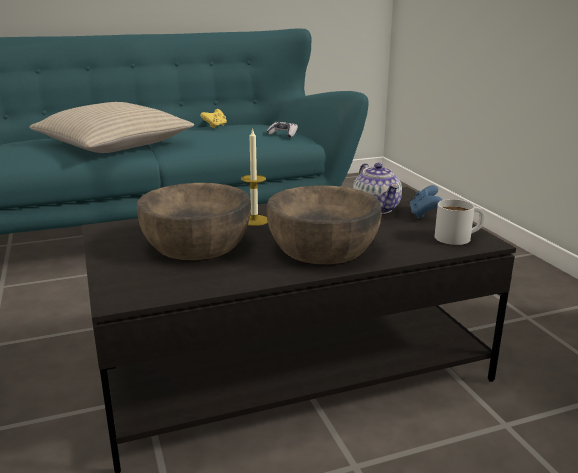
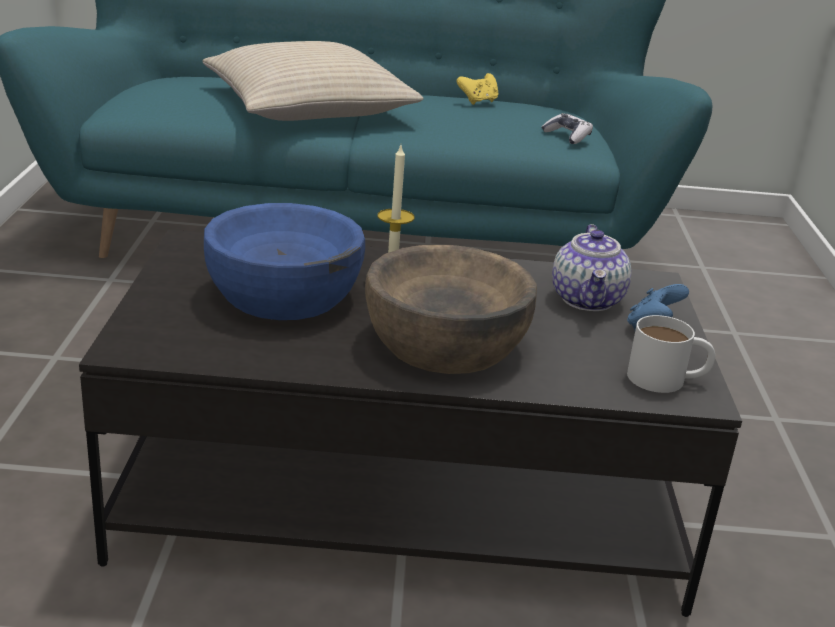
camera: 20 degrees right, 5 degrees up
brown bowl [137,183,251,260] -> blue bowl [204,203,365,320]

